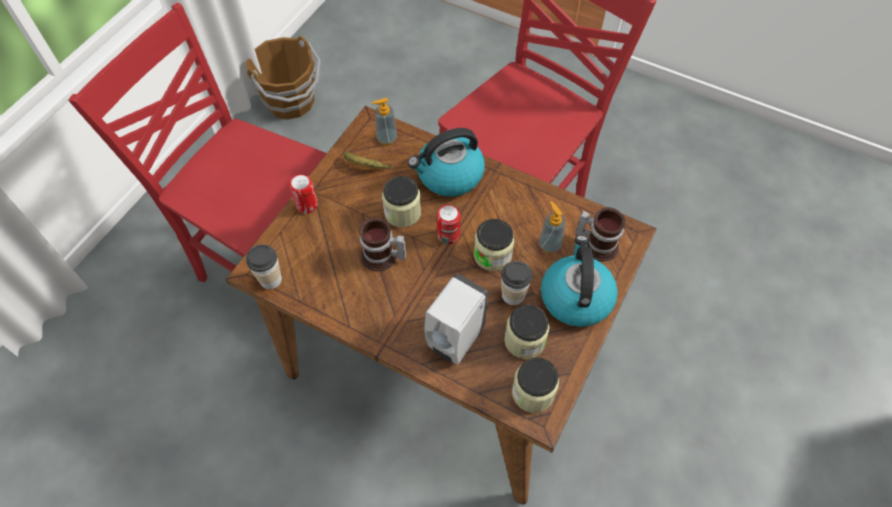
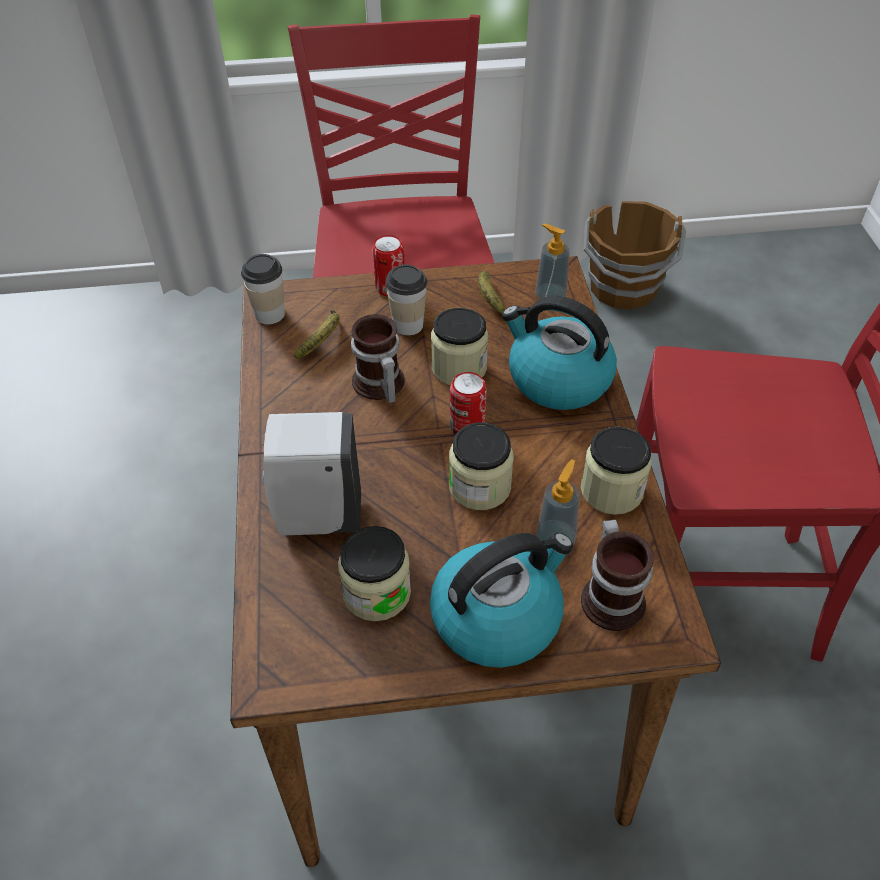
camera: 55 degrees right, 10 degrees down
cup [501,261,533,305] -> cup moved to [386,265,427,335]
jar [512,357,559,413] -> jar moved to [581,427,652,515]
none -> banana [294,310,340,359]

